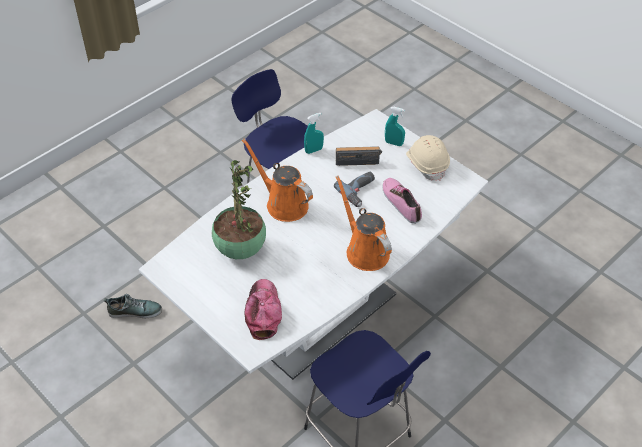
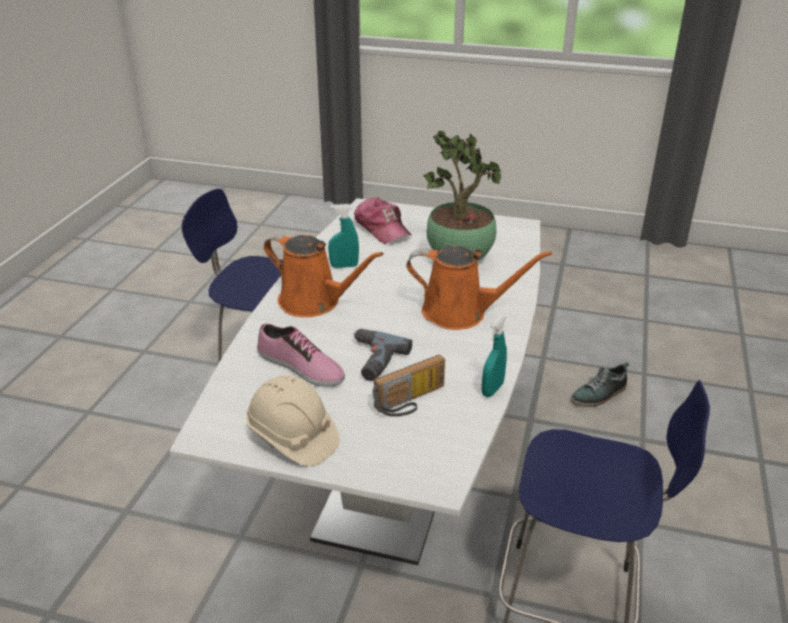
camera: 150 degrees right, 15 degrees down
turquoise spray bottle [385,107,405,146] -> turquoise spray bottle moved to [328,204,359,268]

